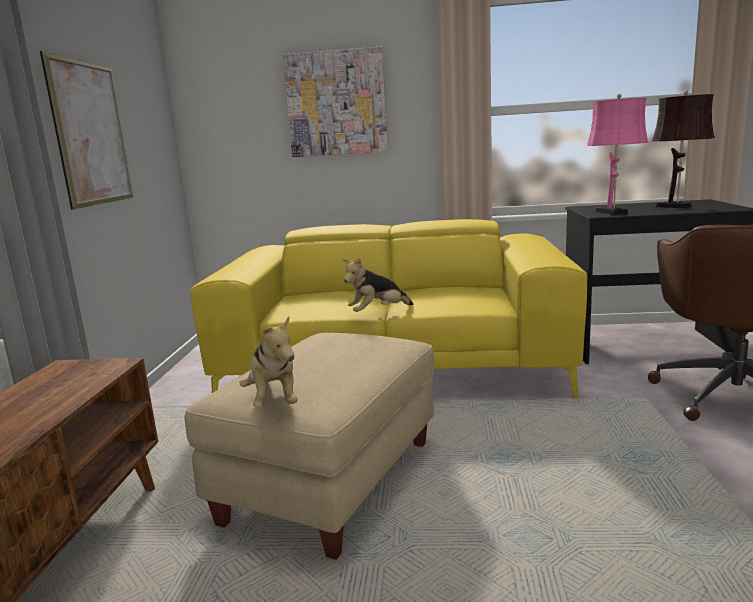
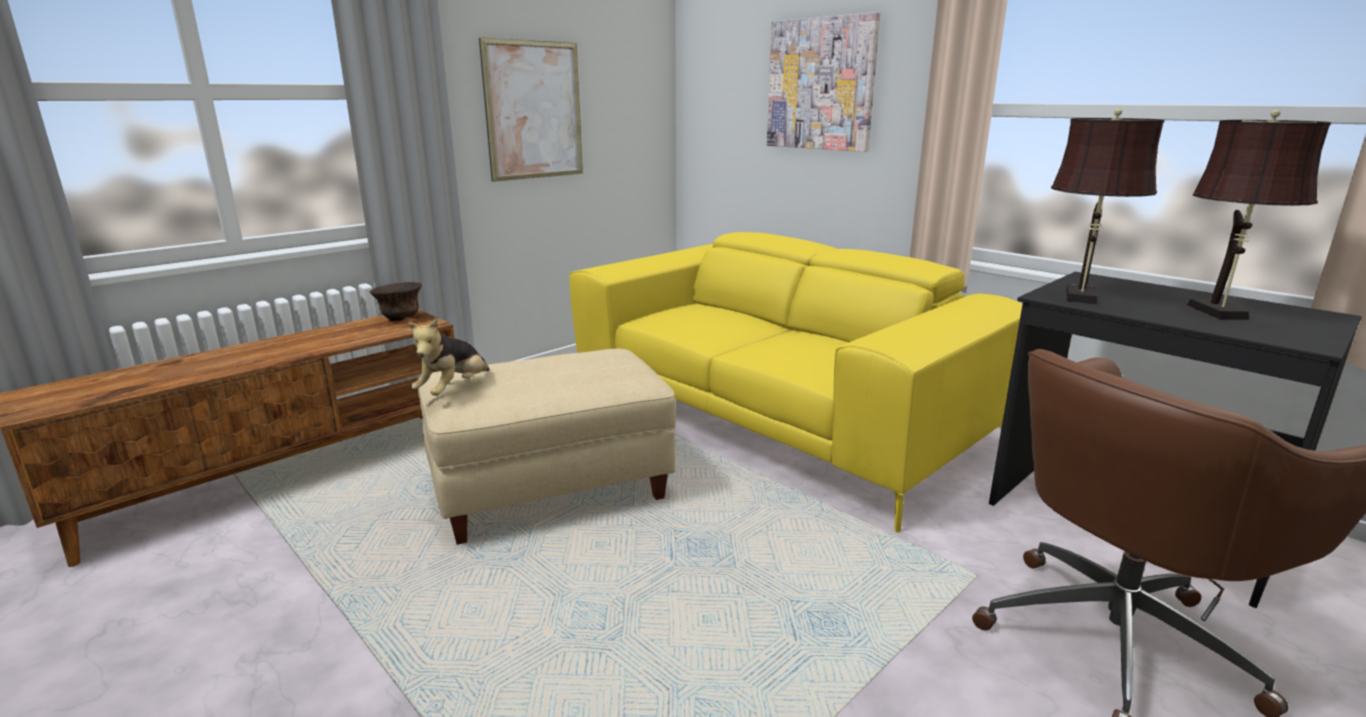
camera: 40 degrees right, 5 degrees up
plush toy [343,258,413,312] -> none
pink table lamp [587,94,649,215] -> brown table lamp [1051,109,1165,304]
none -> brown bowl [370,282,422,321]

